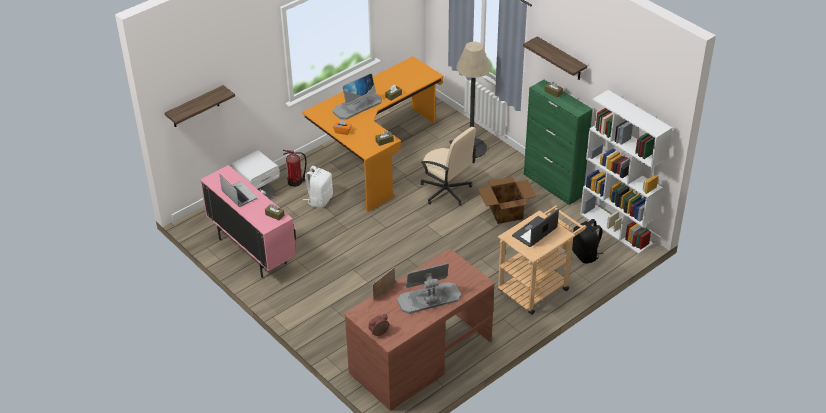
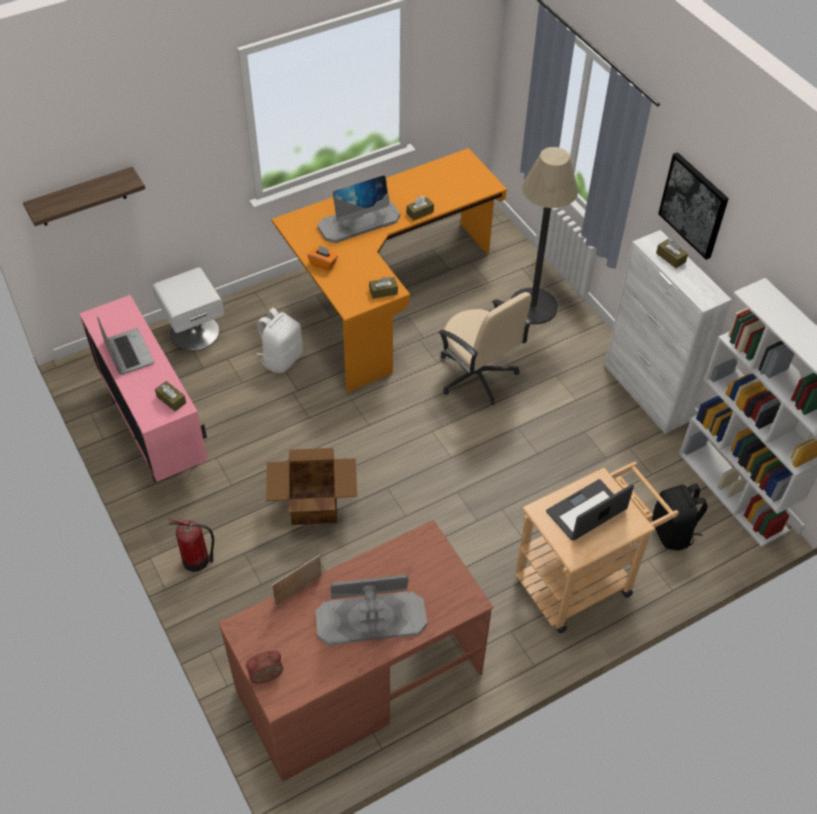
camera: 10 degrees right, 10 degrees up
fire extinguisher [283,150,307,187] -> fire extinguisher moved to [168,518,214,572]
cardboard box [478,177,537,224] -> cardboard box moved to [266,448,357,525]
shelf [523,36,587,80] -> picture [658,152,729,260]
green cabinet [524,80,593,205] -> white cabinet [604,230,732,434]

